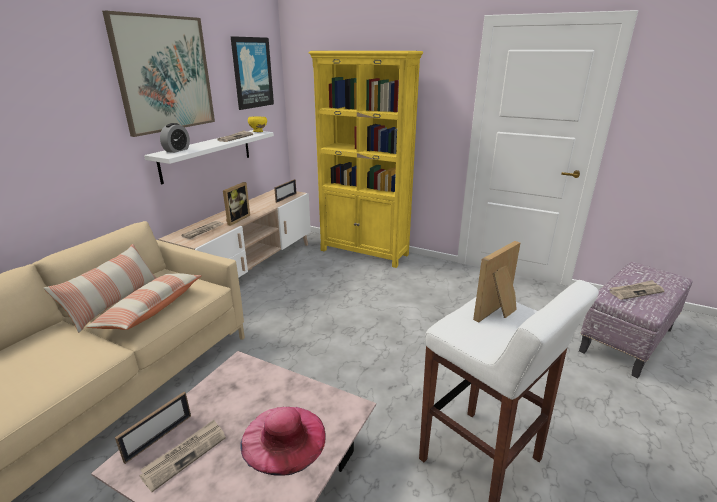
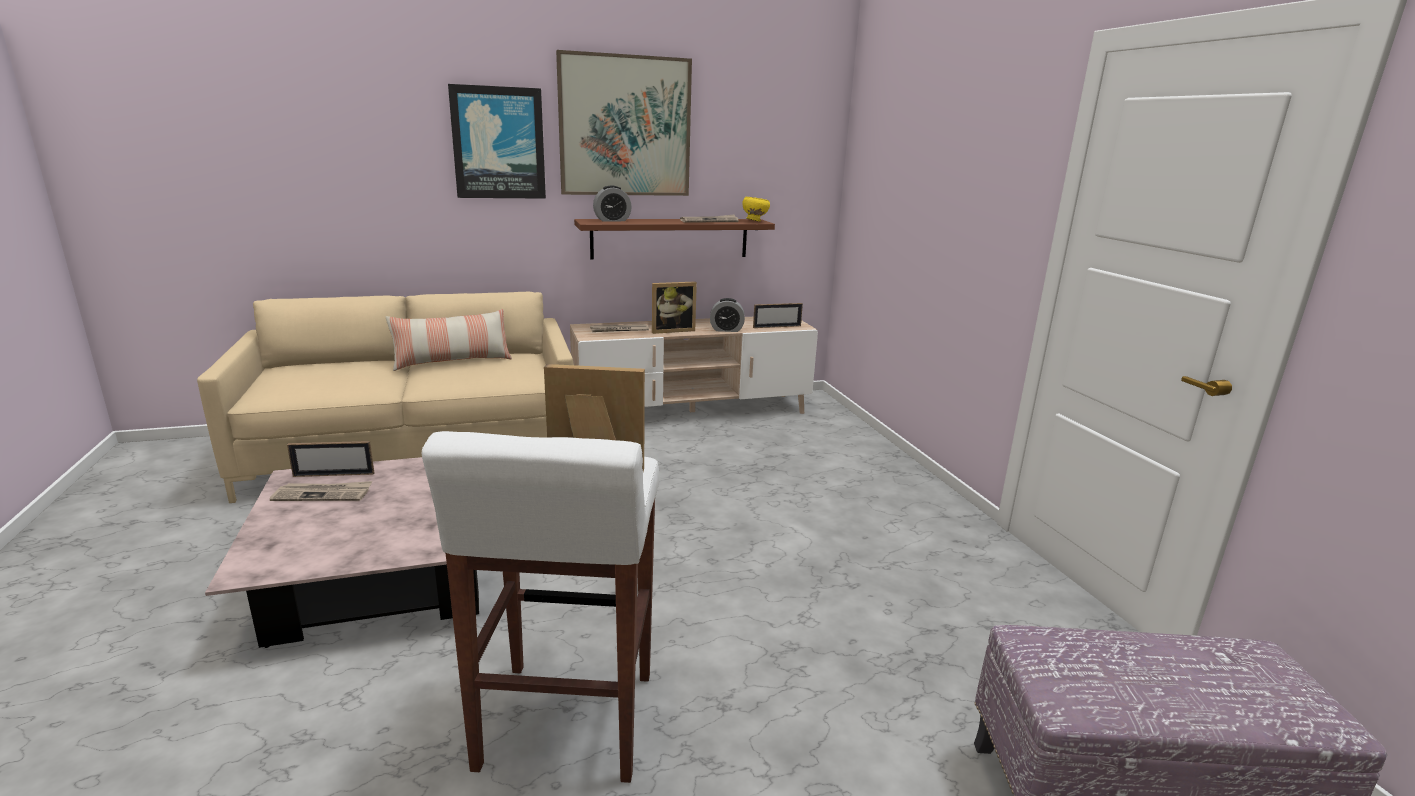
camera: 45 degrees right, 5 degrees down
pillow [86,273,202,330] -> none
white shelf [144,130,274,184] -> brown shelf [574,219,775,260]
picture [230,36,274,110] -> picture moved to [448,84,546,199]
pink hat [240,407,326,476] -> none
yellow bookcase [309,51,423,268] -> none
newspaper [609,280,664,300] -> none
none -> alarm clock [710,298,745,332]

